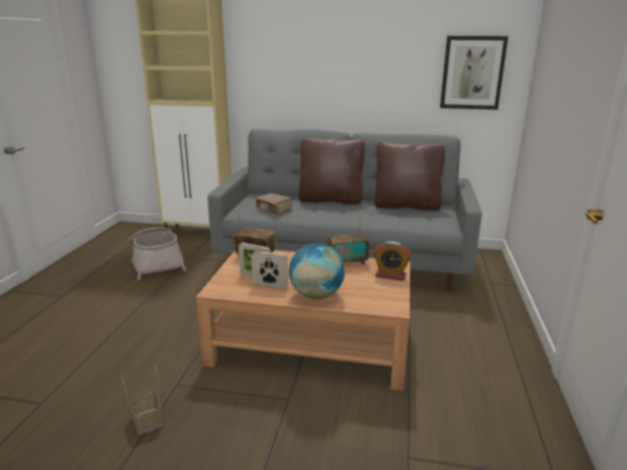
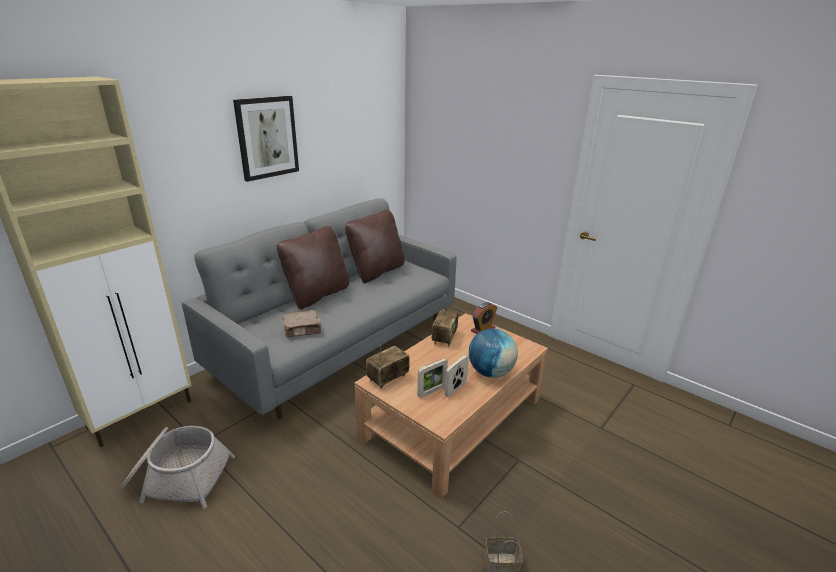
camera: 60 degrees left, 5 degrees up
picture [440,36,508,110] -> picture moved to [233,96,299,182]

